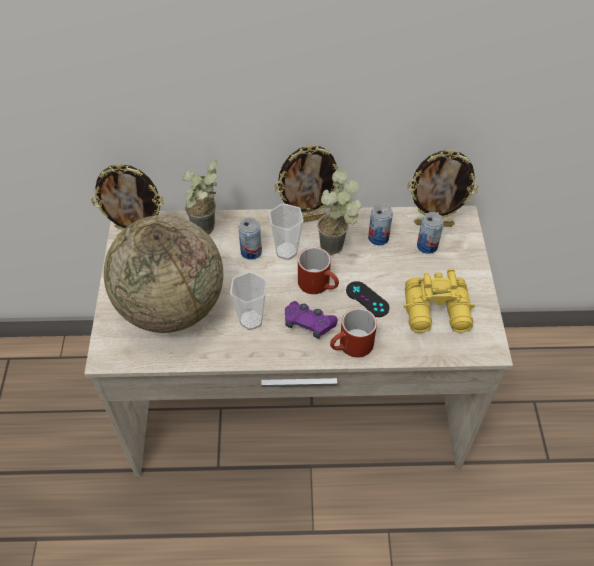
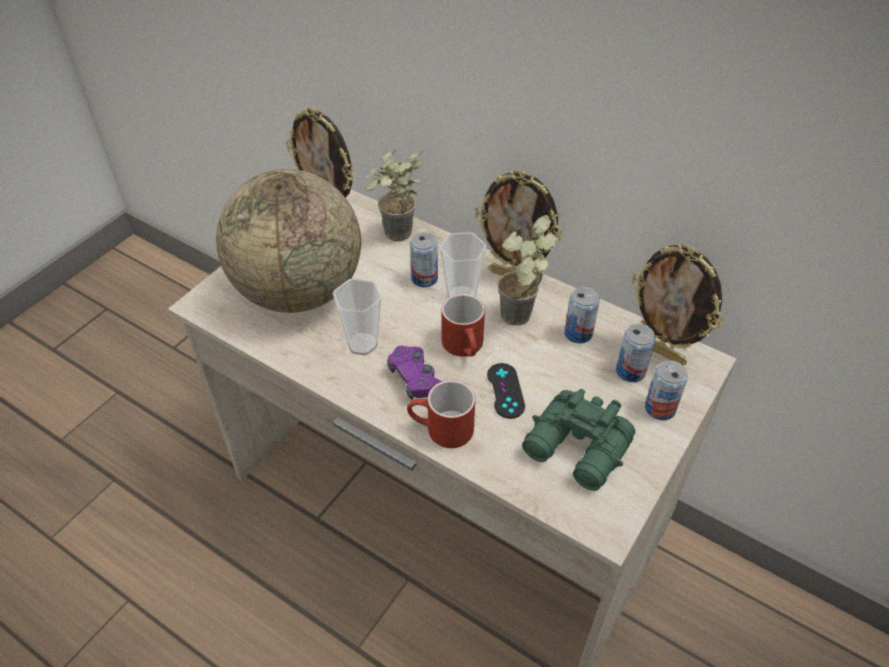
camera: 35 degrees right, 5 degrees down
yellow binoculars [404,269,475,333] -> green binoculars [522,389,636,491]
none -> can [645,360,688,420]

